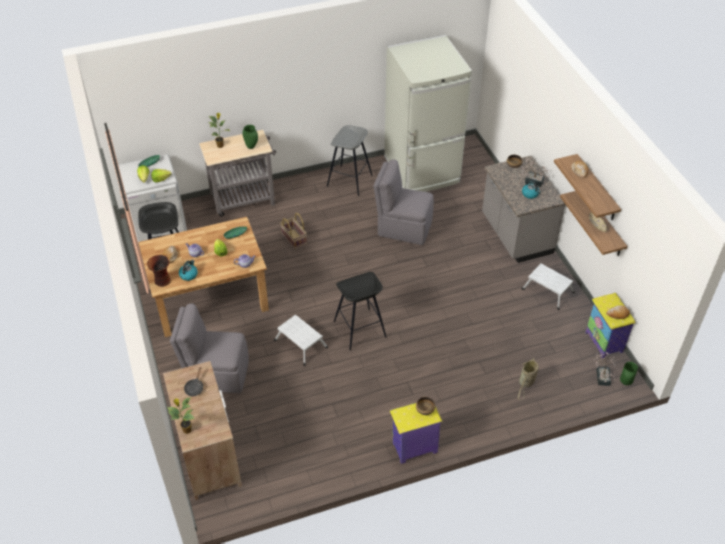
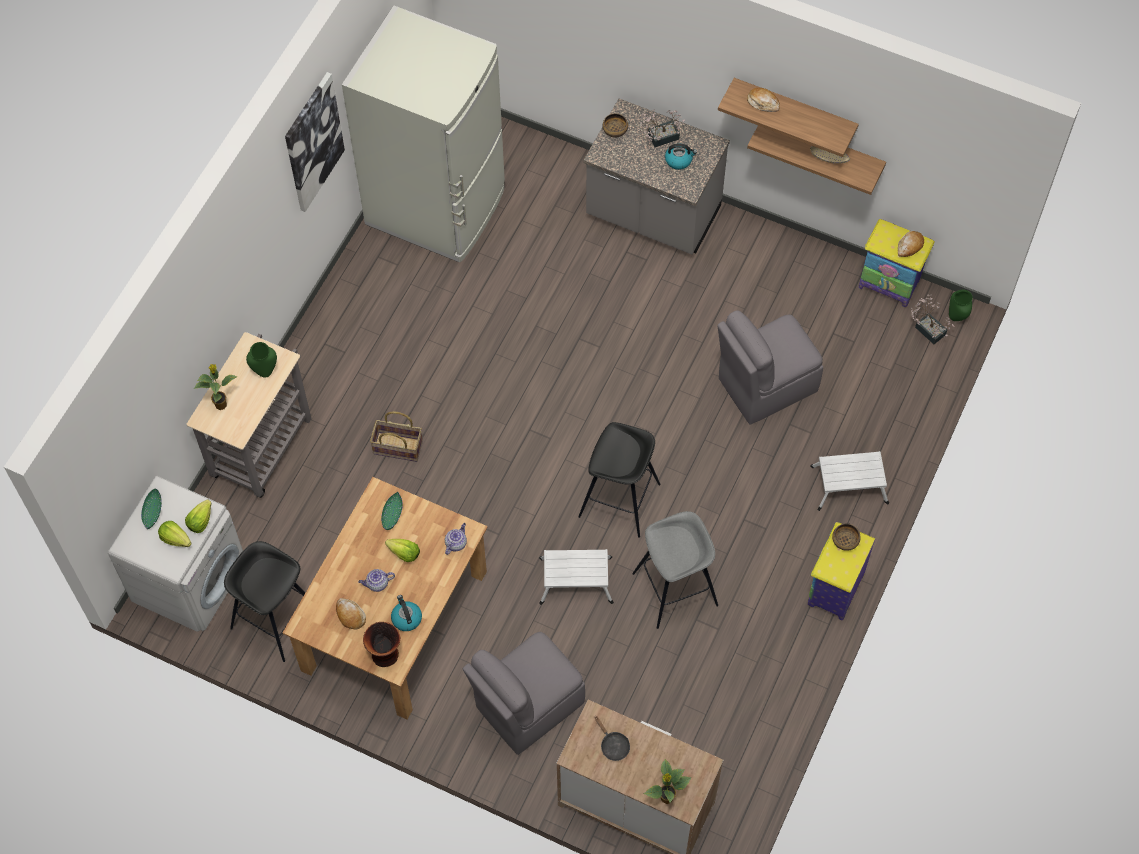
camera: 45 degrees left, 15 degrees up
grey stool [327,125,372,196] -> grey stool moved to [632,511,718,629]
grey chair [373,159,434,245] -> grey chair moved to [717,310,823,424]
basket [518,358,539,400] -> none
white step ladder [522,263,575,310] -> white step ladder moved to [810,451,889,511]
none -> picture [285,72,345,212]

